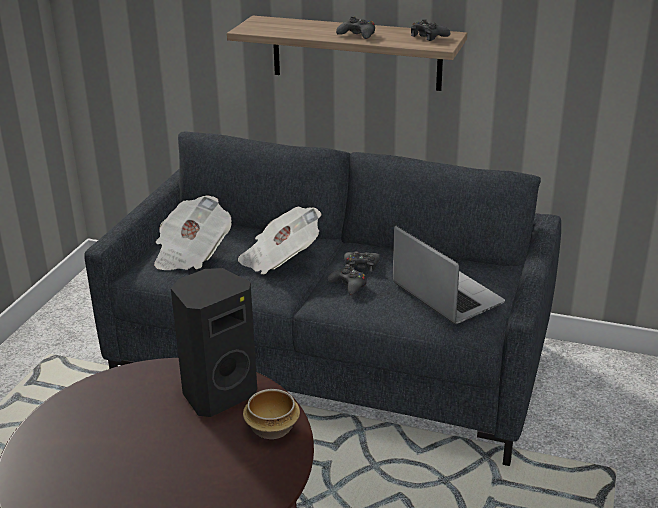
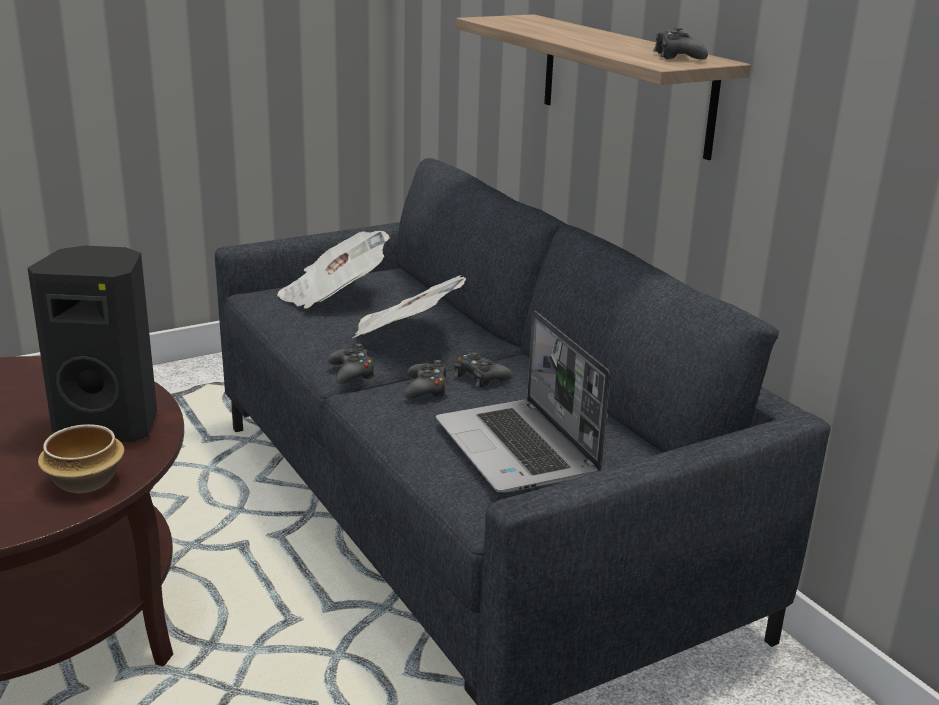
camera: 40 degrees right, 5 degrees down
black game controller [336,16,375,39] -> black game controller moved to [328,344,375,384]
laptop [393,226,505,324] -> laptop turned 150 degrees clockwise [436,311,610,493]

